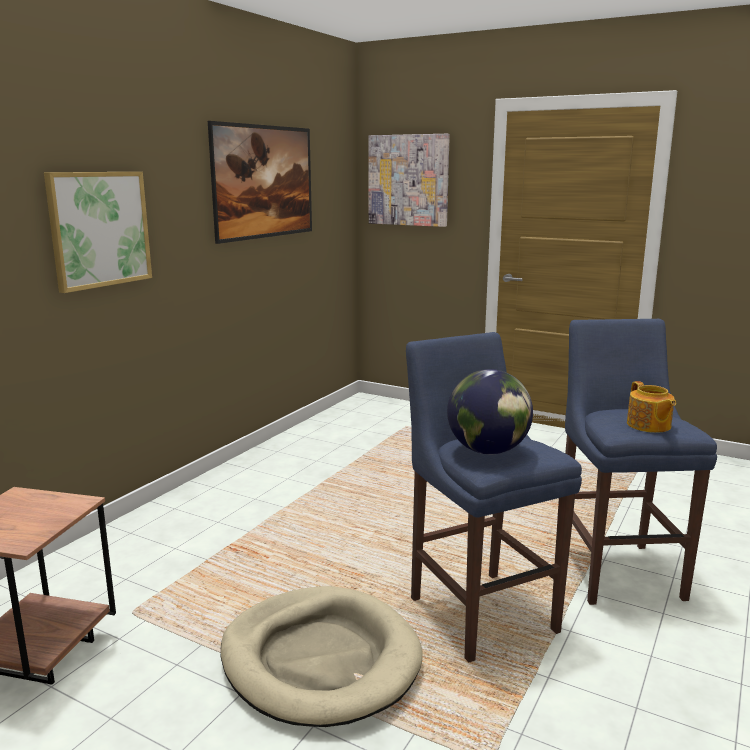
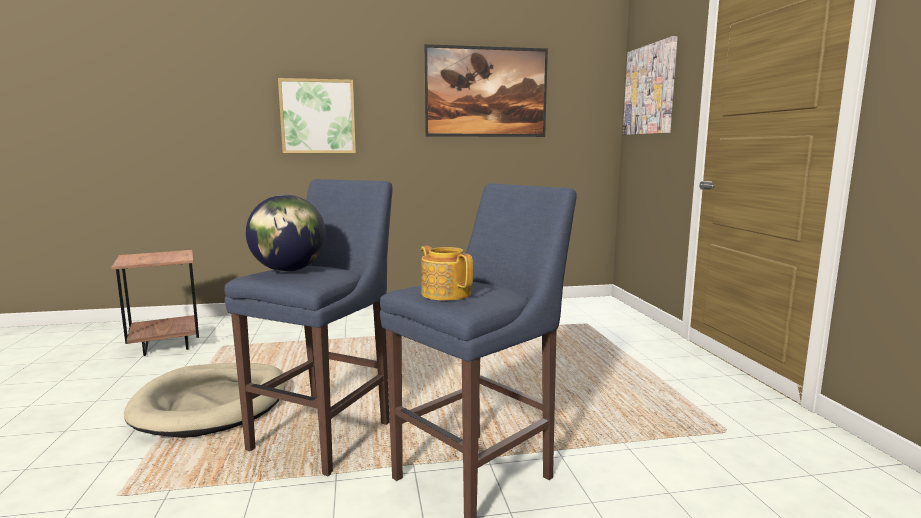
camera: 50 degrees right, 5 degrees down
teapot [627,381,676,433] -> teapot turned 105 degrees clockwise [421,246,473,301]

